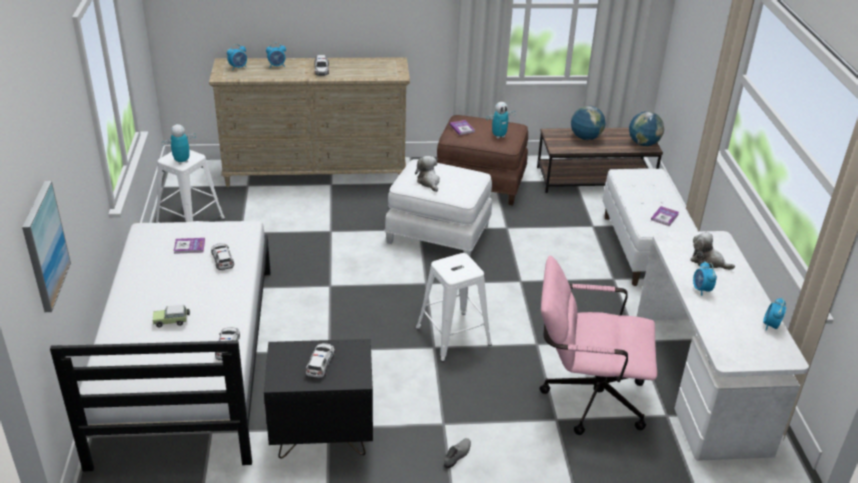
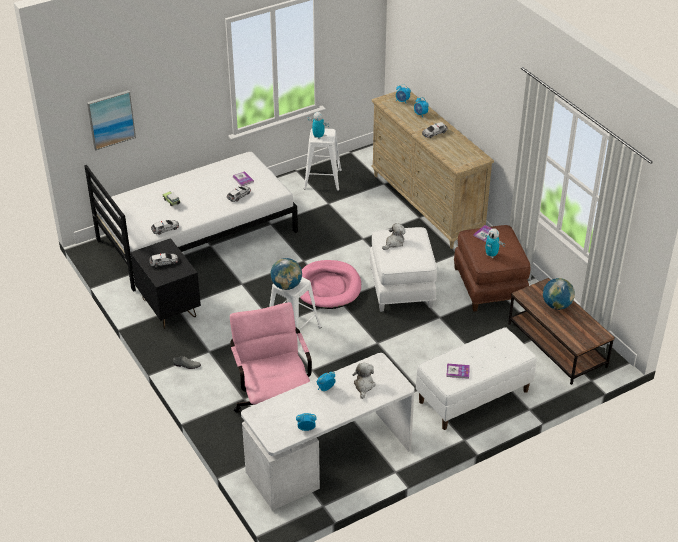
camera: 65 degrees right, 5 degrees up
globe [629,111,664,146] -> globe moved to [270,258,302,290]
none -> pink dog bed [300,260,361,309]

